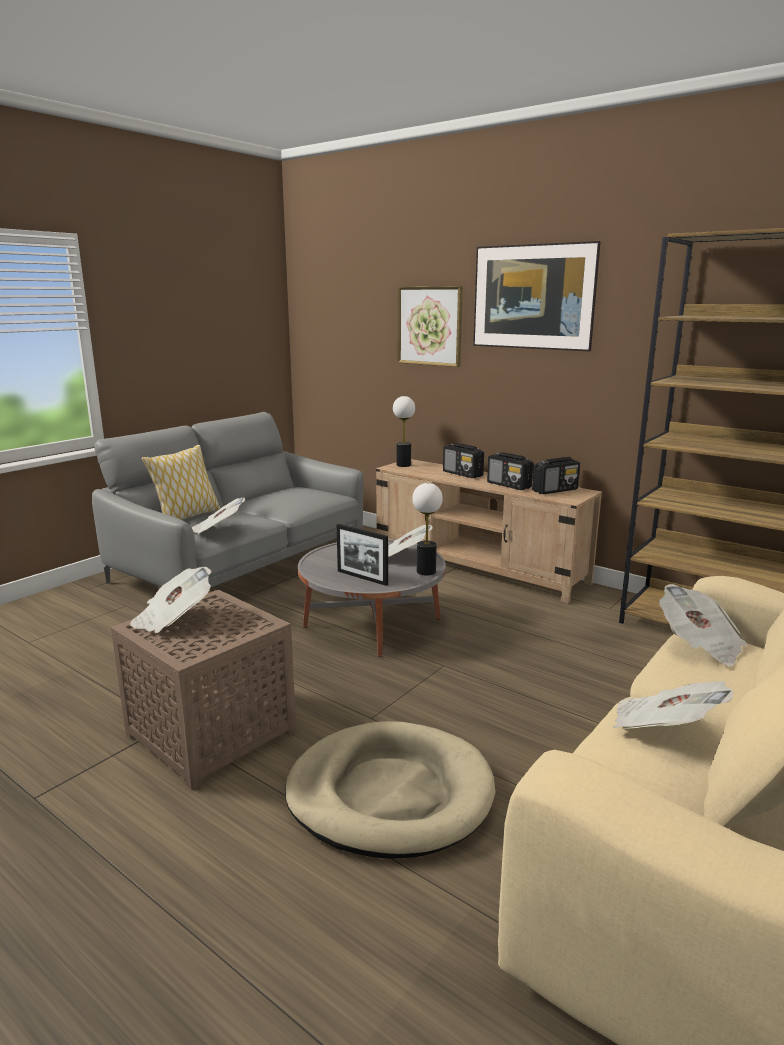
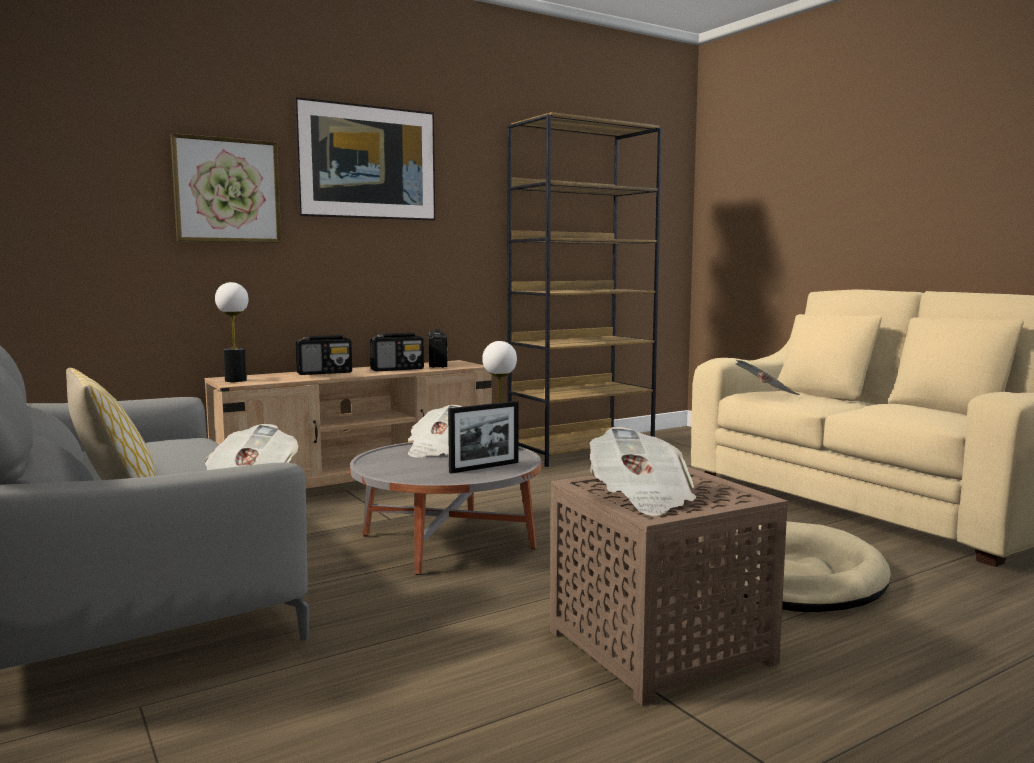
camera: 70 degrees left, 10 degrees down
newspaper [613,681,734,729] -> none

